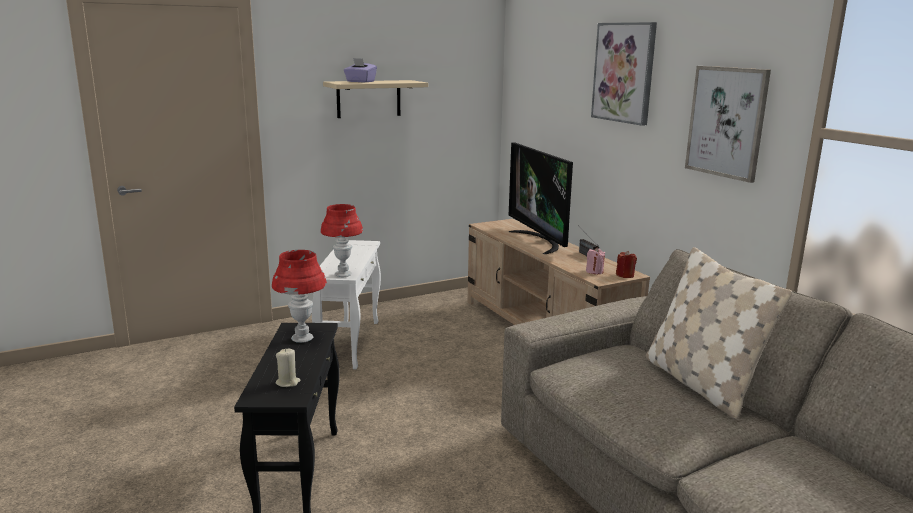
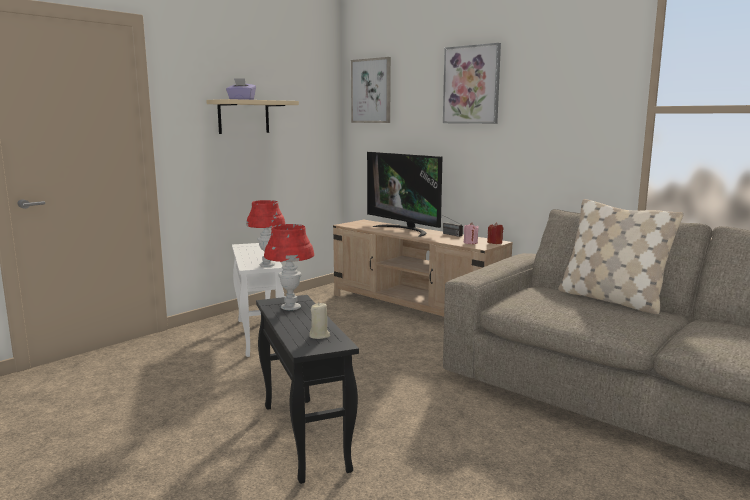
camera: 20 degrees left, 5 degrees down
picture [685,66,771,183] -> picture moved to [351,57,391,123]

